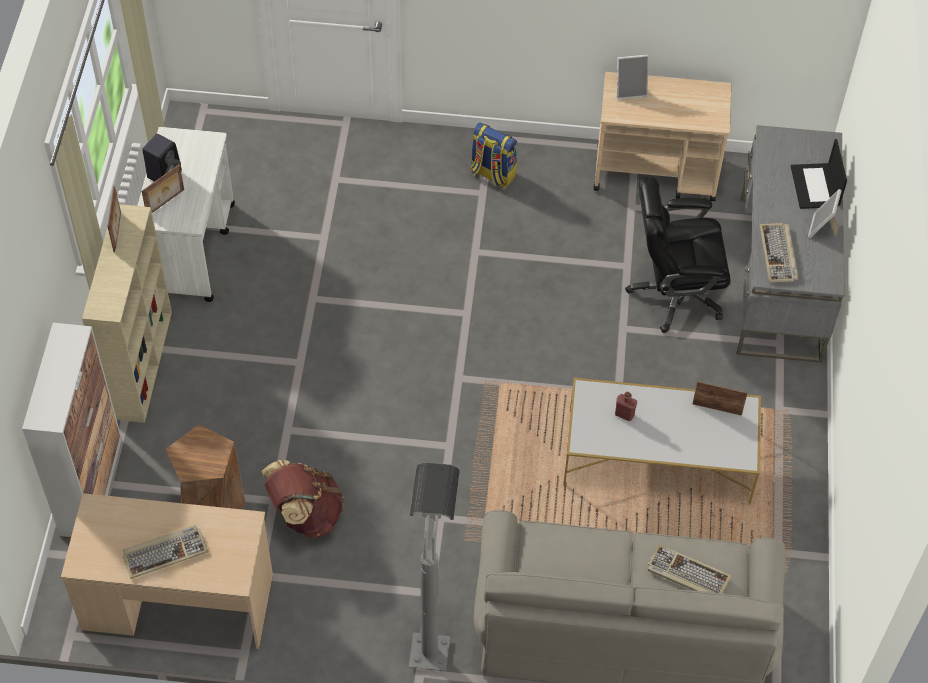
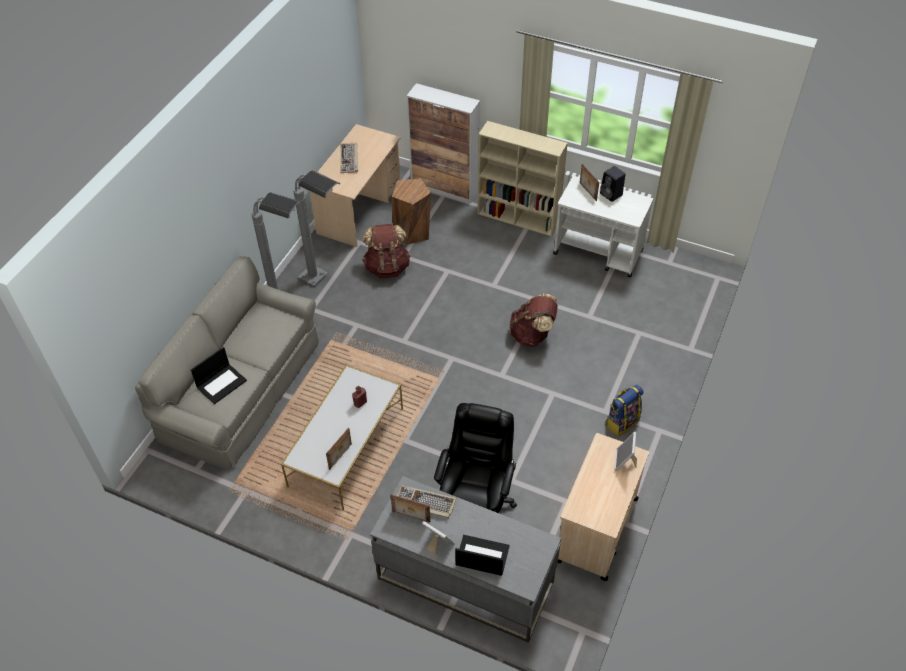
camera: 110 degrees right, 5 degrees down
picture frame [107,186,121,252] -> picture frame moved to [390,494,430,522]
keyboard [648,544,731,593] -> laptop [191,347,247,404]
none -> grey floor lamp [293,170,340,286]
none -> brown backpack [509,293,558,347]

